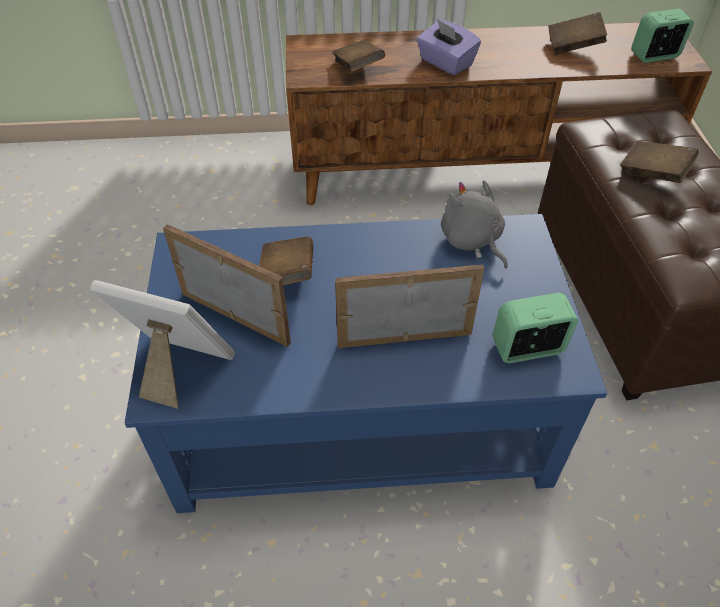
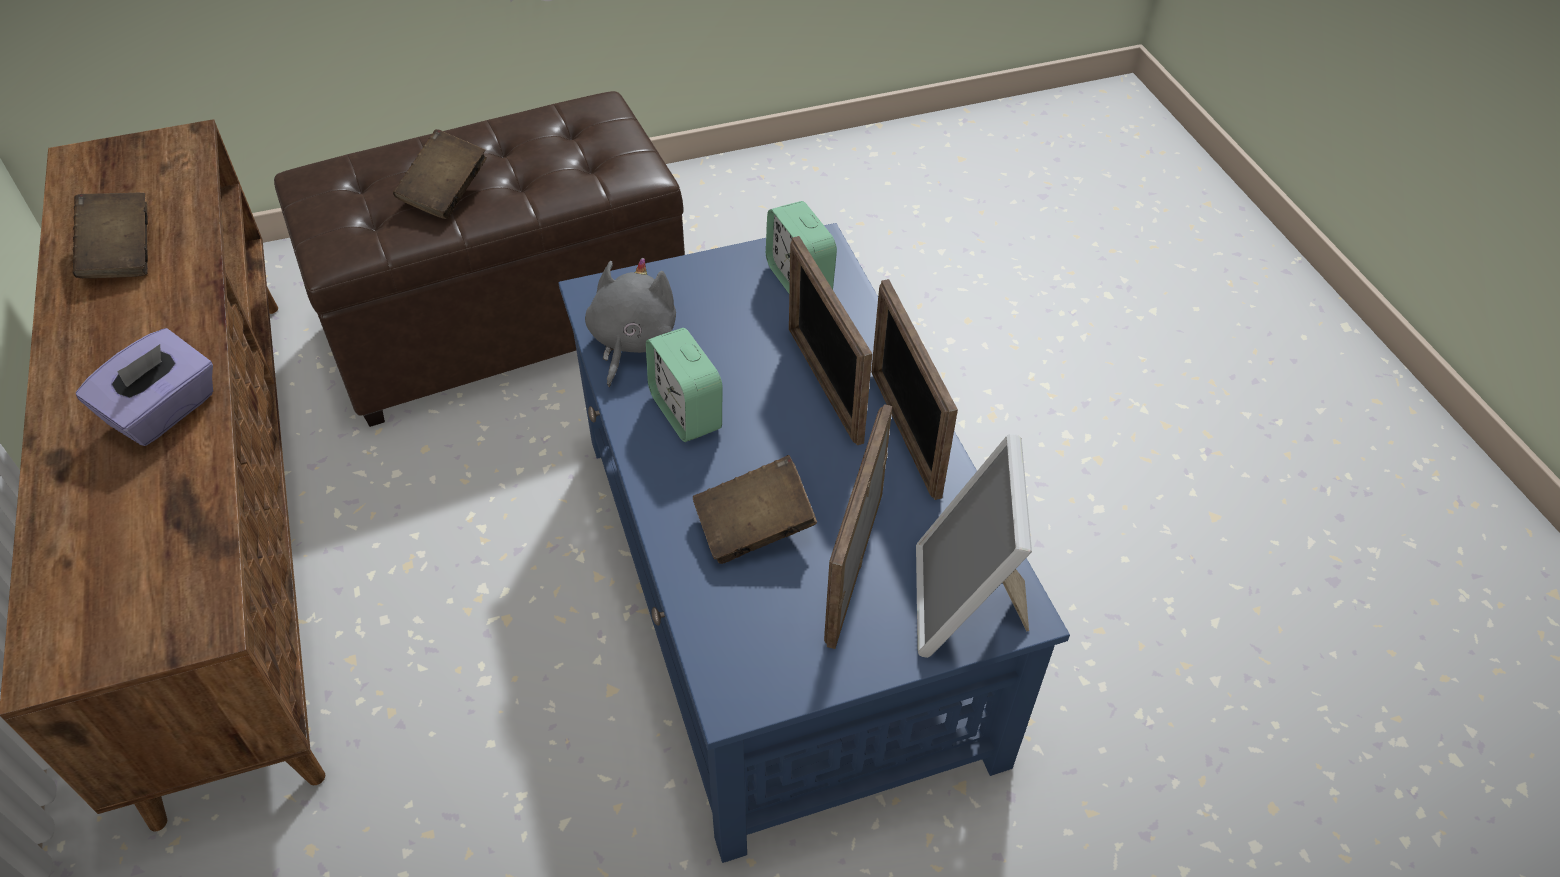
camera: 105 degrees left, 0 degrees up
brown book [332,40,385,72] -> none
grey plush toy [441,180,507,268] -> grey plush toy turned 150 degrees clockwise [585,258,676,387]
alarm clock [631,9,694,63] -> alarm clock moved to [646,328,723,442]
none -> picture frame [871,279,958,500]

